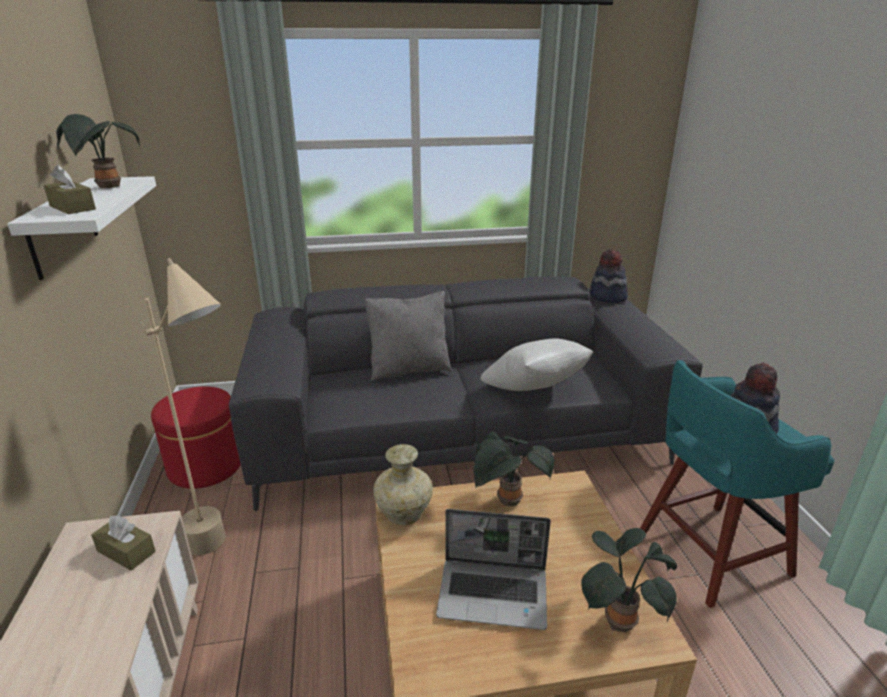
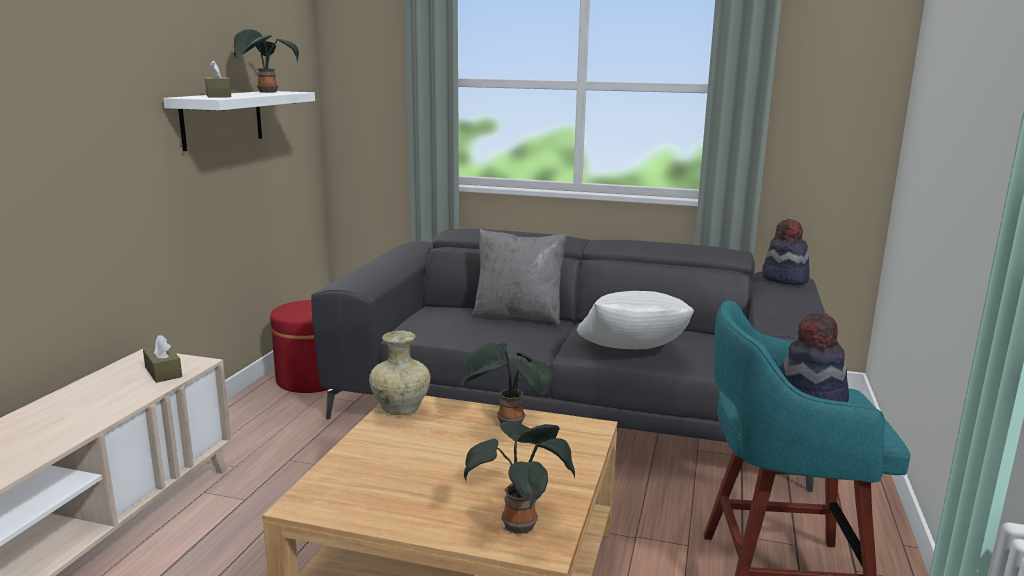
camera: 25 degrees right, 10 degrees down
beige floor lamp [141,258,226,555] -> none
laptop [436,509,551,630] -> none

